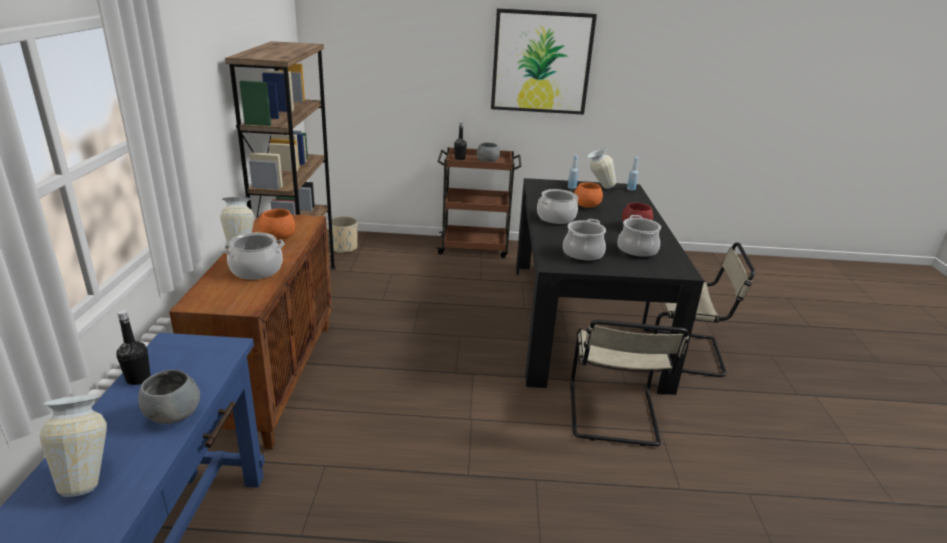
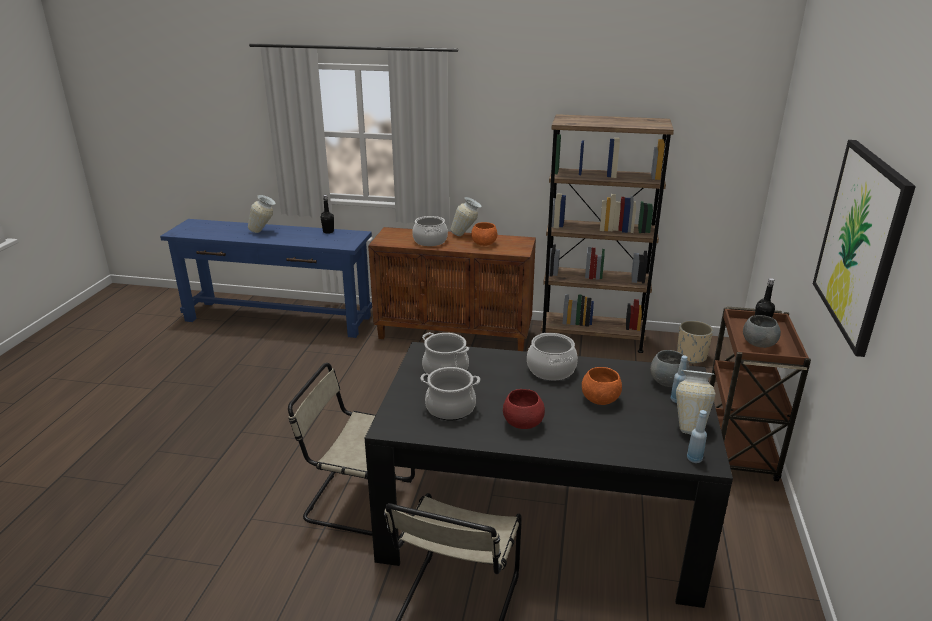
camera: 100 degrees right, 0 degrees up
grey bowl [138,370,200,424] -> grey bowl moved to [650,350,690,387]

